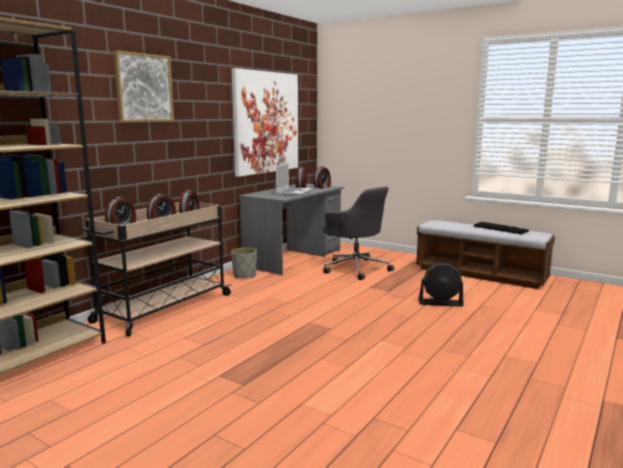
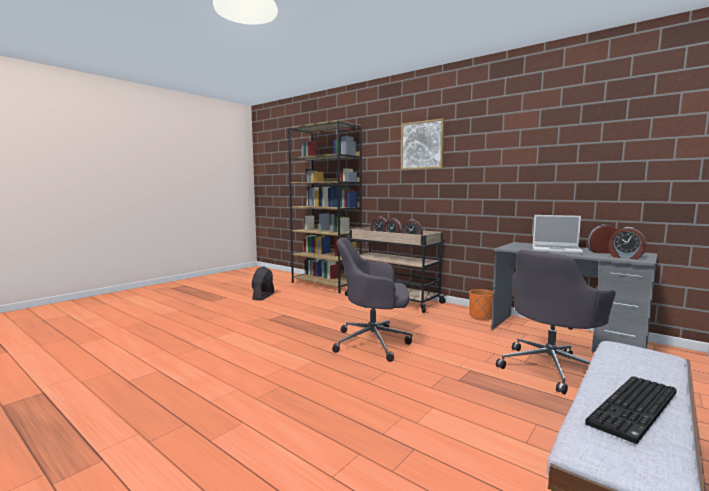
camera: 95 degrees right, 5 degrees down
picture [231,68,298,177] -> none
grey planter [231,248,257,278] -> orange planter [469,289,493,320]
black fan [419,263,464,307] -> black fan moved to [252,266,274,300]
none -> grey office chair [332,238,412,362]

